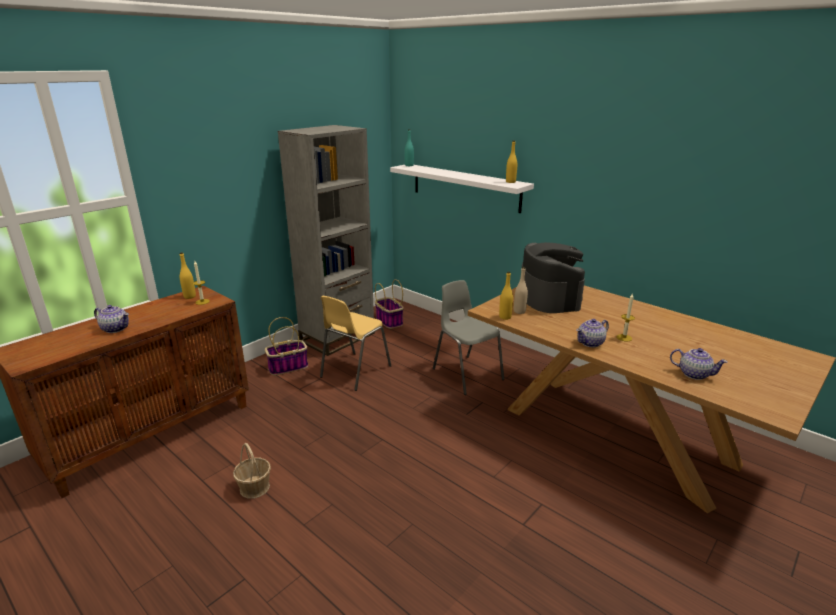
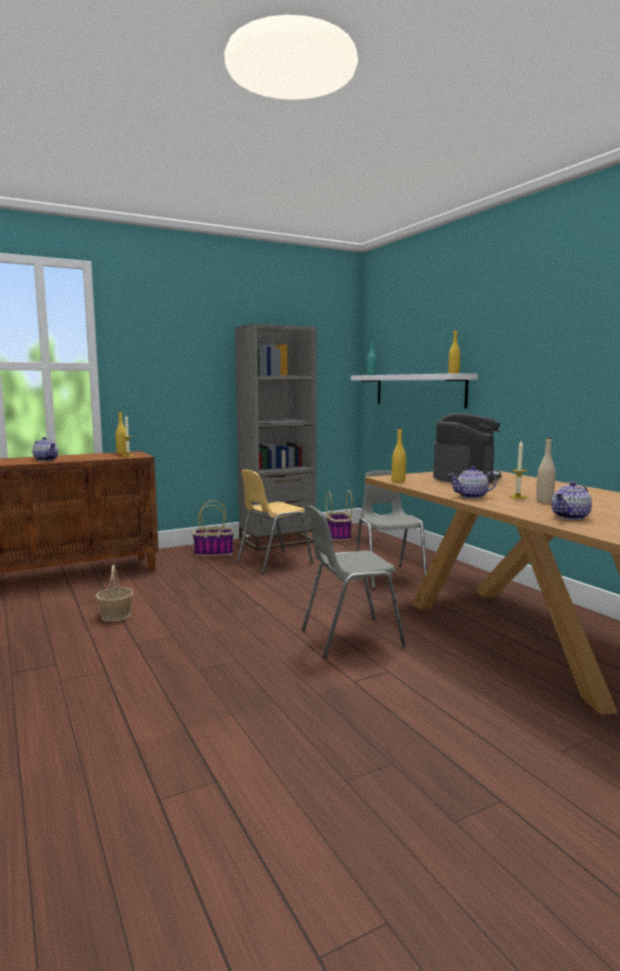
camera: 20 degrees right, 15 degrees down
beige bottle [514,267,528,314] -> beige bottle moved to [536,437,556,503]
teapot [670,348,728,380] -> teapot turned 90 degrees clockwise [551,481,592,520]
none -> grey chair [302,505,406,658]

